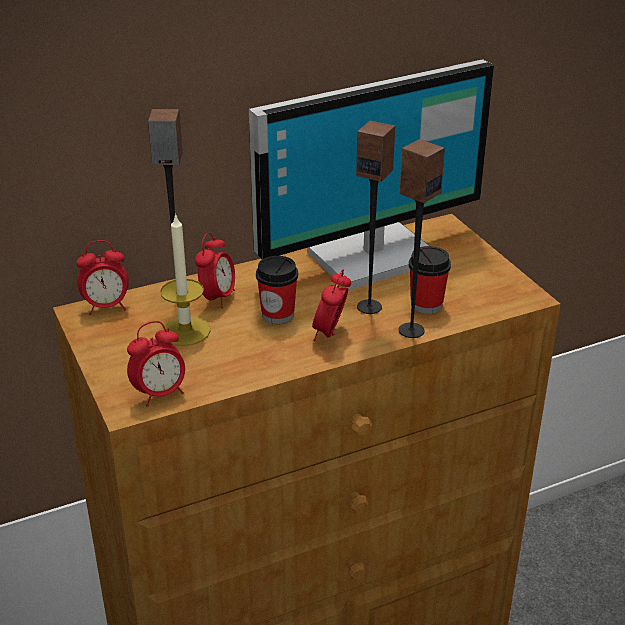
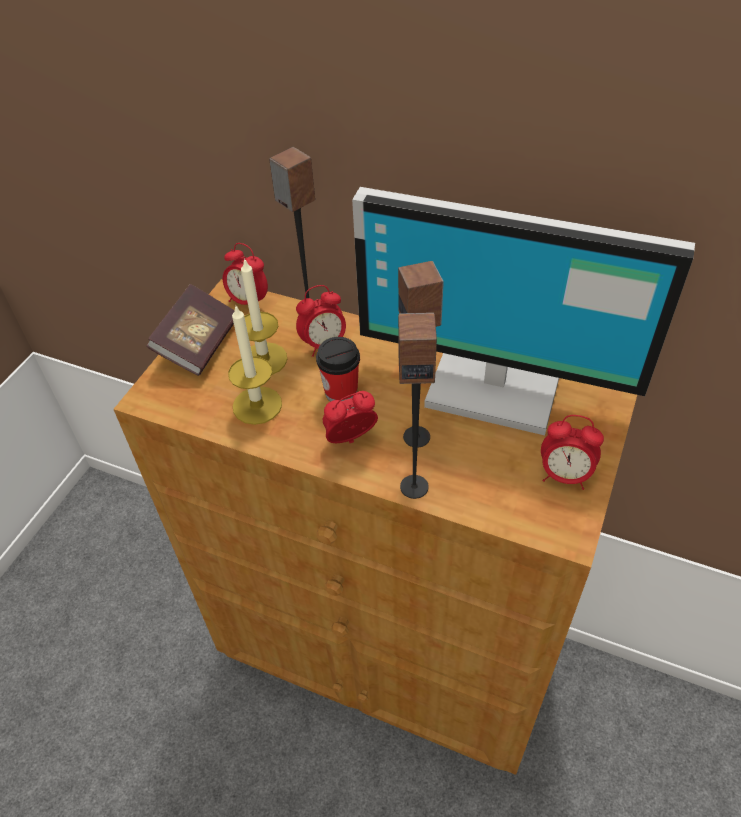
camera: 50 degrees right, 15 degrees up
alarm clock [127,321,185,407] -> alarm clock moved to [541,415,604,490]
cup [409,246,451,314] -> none
none -> book [146,284,235,376]
none -> candle [228,304,282,425]

